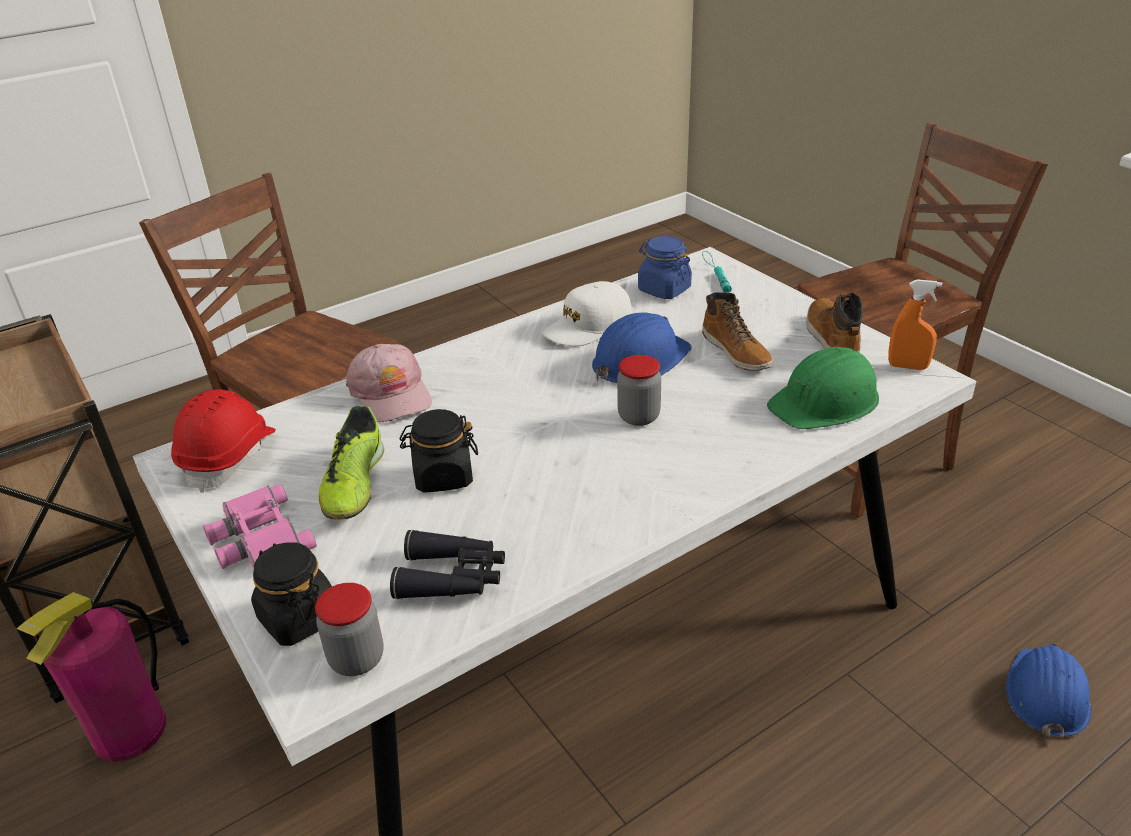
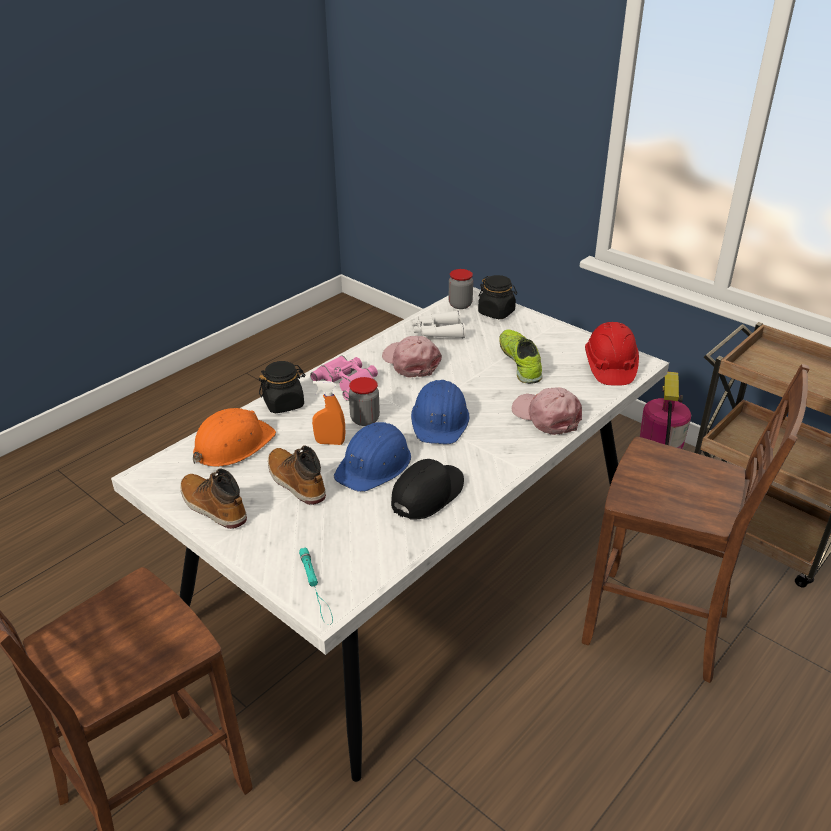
camera: 165 degrees right, 0 degrees up
pink binoculars [203,484,317,569] -> pink binoculars moved to [310,355,378,401]
black binoculars [390,529,505,599] -> white binoculars [412,310,465,338]
black jar [399,409,478,493] -> black jar moved to [259,361,305,413]
white cap [542,281,632,346] -> black cap [391,459,464,520]
blue jar [638,236,692,299] -> none
green hard hat [767,347,879,429] -> orange hard hat [193,408,276,467]
boot [806,292,863,353] -> boot turned 150 degrees clockwise [180,468,247,529]
orange spray bottle [888,279,942,370] -> orange spray bottle moved to [312,381,345,445]
blue hard hat [1006,644,1091,740] -> blue hard hat moved to [411,380,470,444]
none -> pink cap [382,336,442,378]

